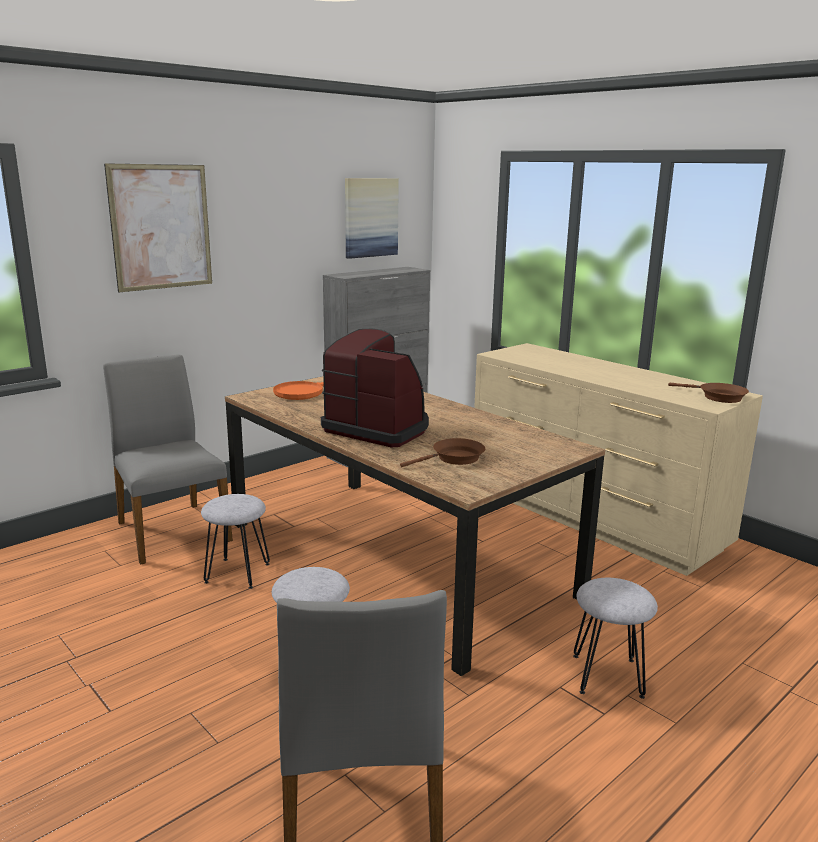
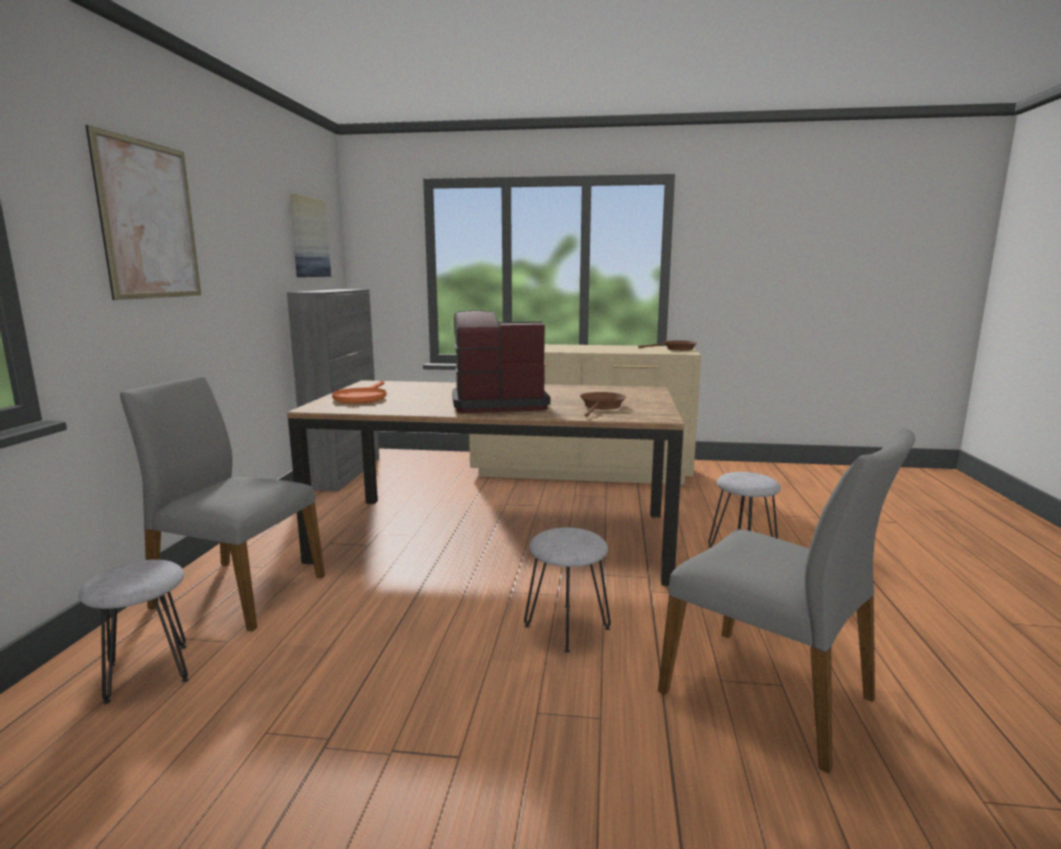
camera: 40 degrees left, 5 degrees down
grey stool [201,494,270,589] -> grey stool moved to [79,560,189,704]

